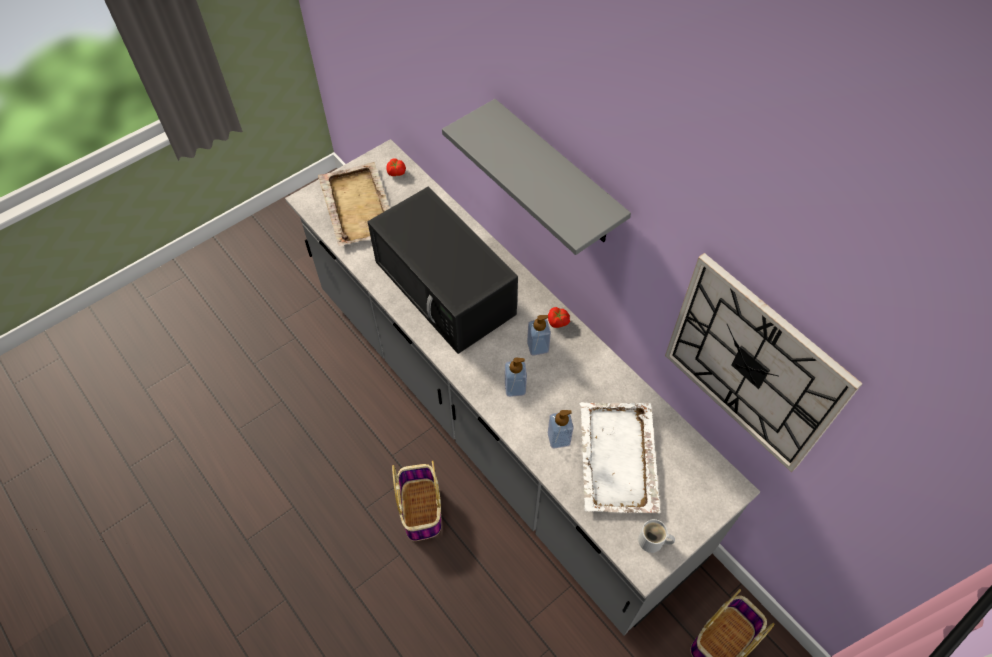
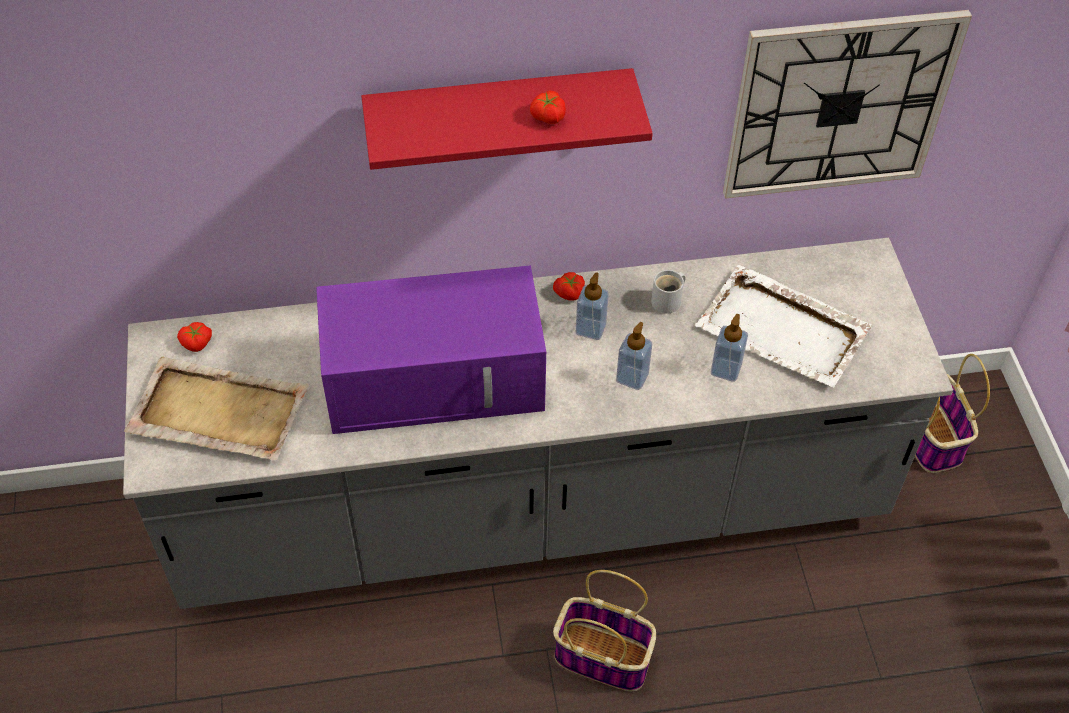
camera: 60 degrees left, 5 degrees down
black microwave [368,186,518,354] -> purple microwave [316,266,546,434]
grey shelf [442,99,631,255] -> red shelf [361,68,653,170]
white mug [638,519,675,553] -> white mug moved to [651,270,686,314]
none -> tomato [530,91,566,124]

